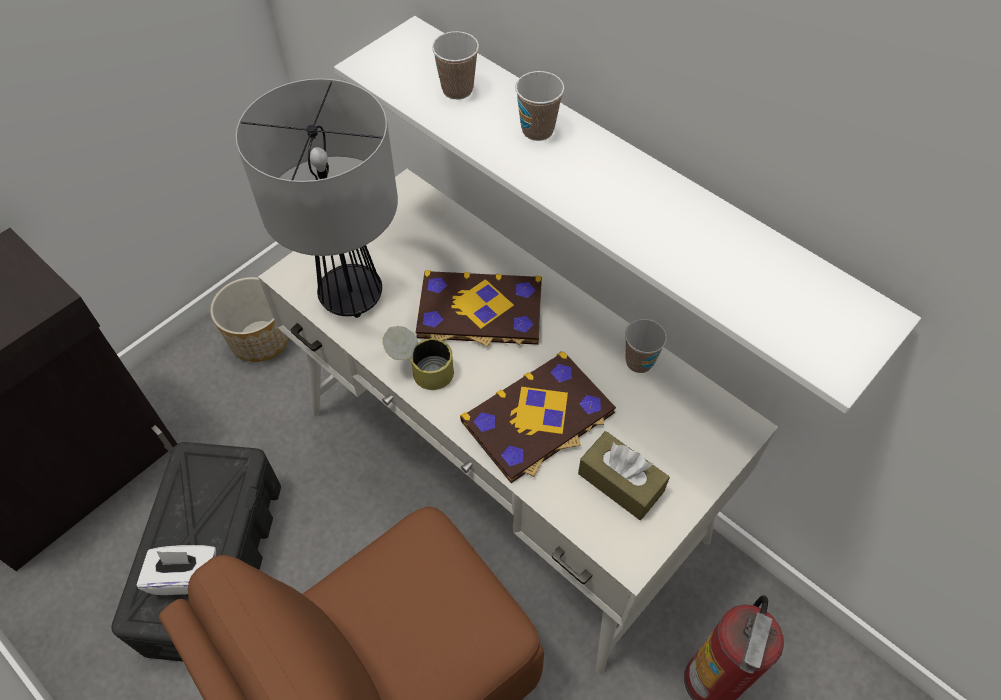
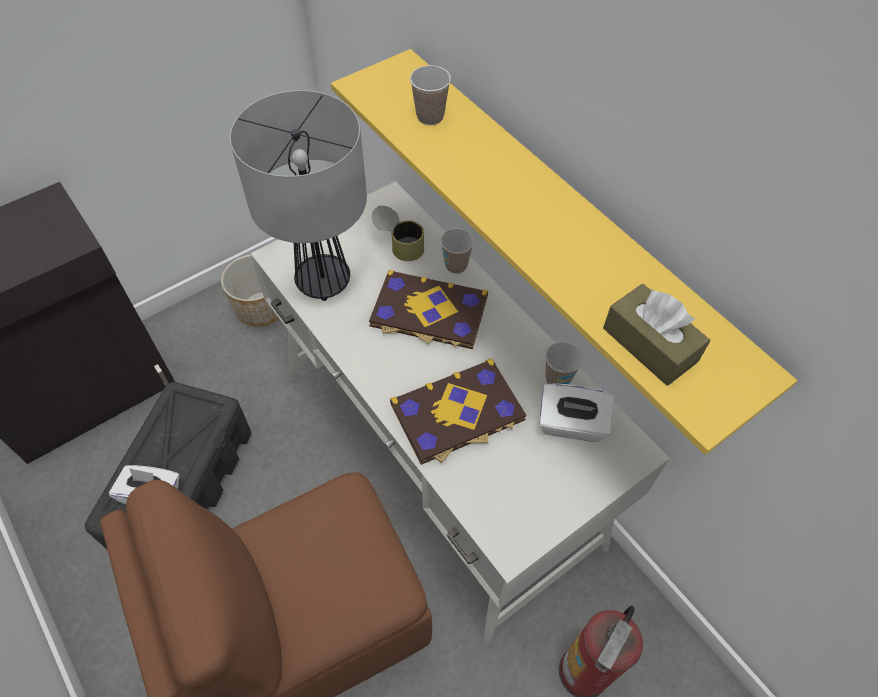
camera: 10 degrees right, 0 degrees up
white shelf [334,16,921,414] -> yellow shelf [331,49,797,455]
can [382,326,454,390] -> can moved to [372,206,424,261]
cup [515,71,564,141] -> cup moved to [441,228,474,274]
brown tissue box [578,431,670,520] -> brown tissue box moved to [603,284,710,386]
none -> white tissue box [539,383,614,442]

